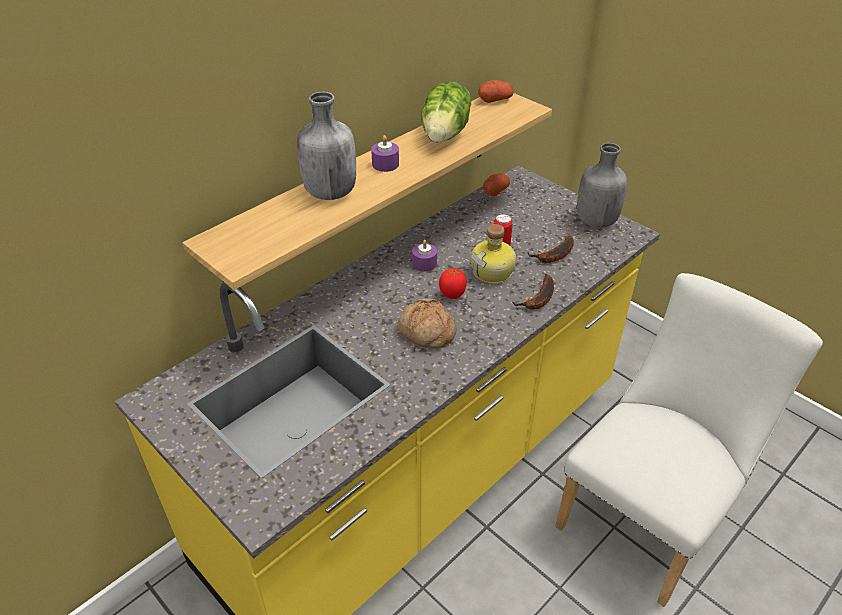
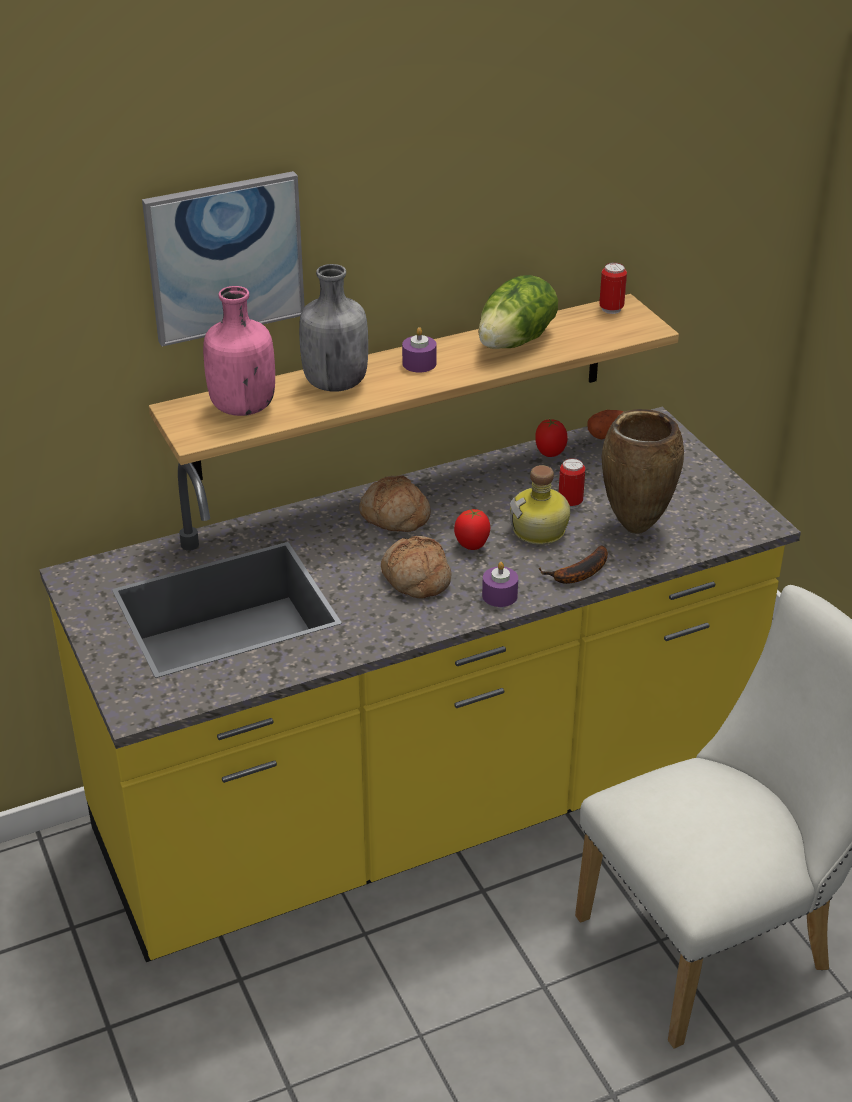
camera: 20 degrees right, 5 degrees down
purple candle [412,240,437,272] -> purple candle moved to [482,562,518,607]
potato [478,80,514,103] -> can [599,262,627,314]
banana [527,235,574,263] -> brown vase [601,409,684,534]
grey bottle [577,143,627,228] -> none
none -> picture [142,171,305,346]
none -> pink bottle [203,286,275,416]
none -> bread [359,475,431,532]
none -> tomato [535,419,568,457]

